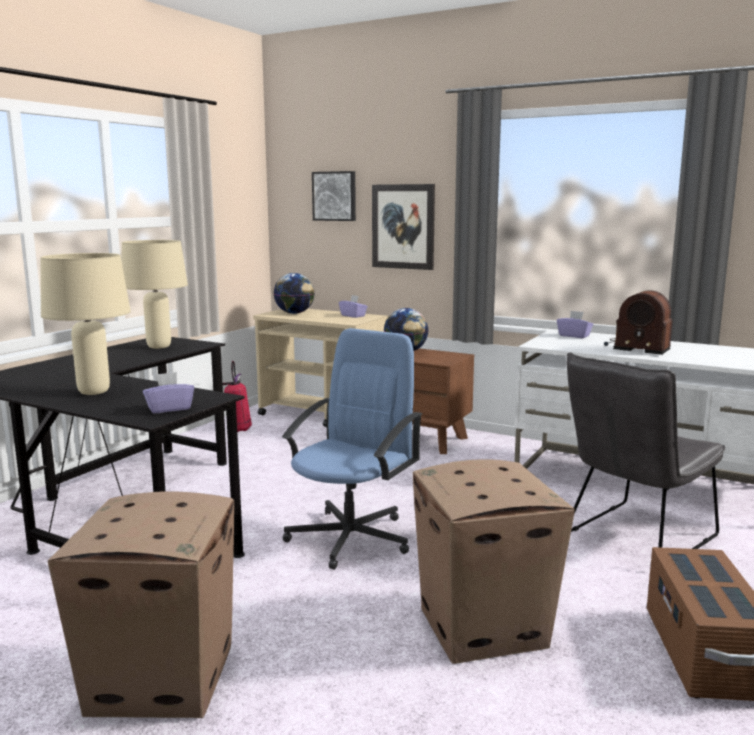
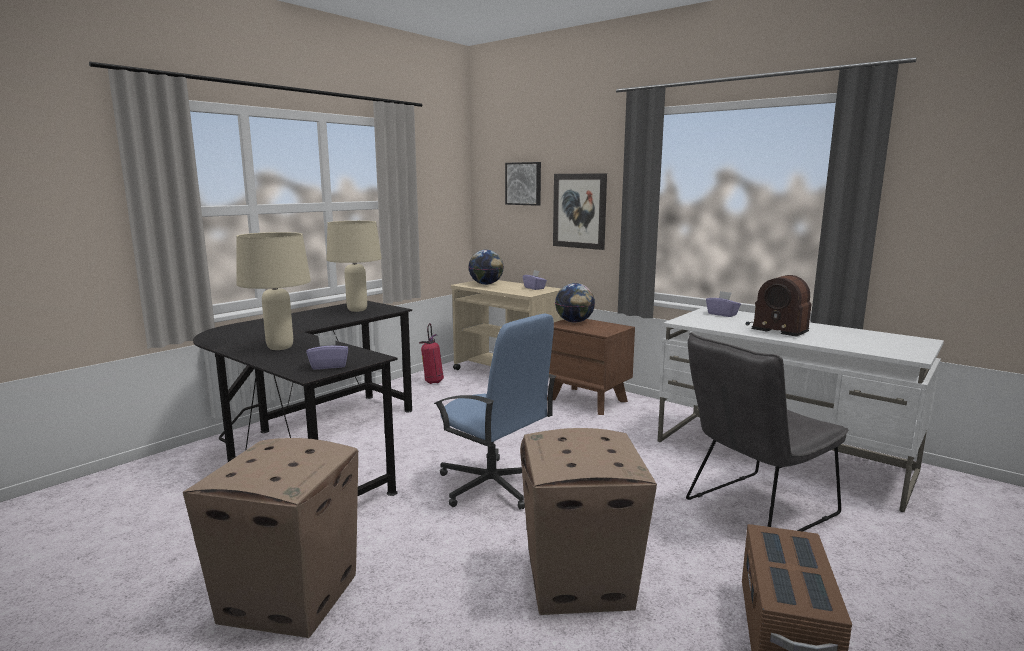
camera: 10 degrees right, 0 degrees up
blue office chair [282,328,423,570] -> blue office chair turned 90 degrees clockwise [434,313,556,510]

